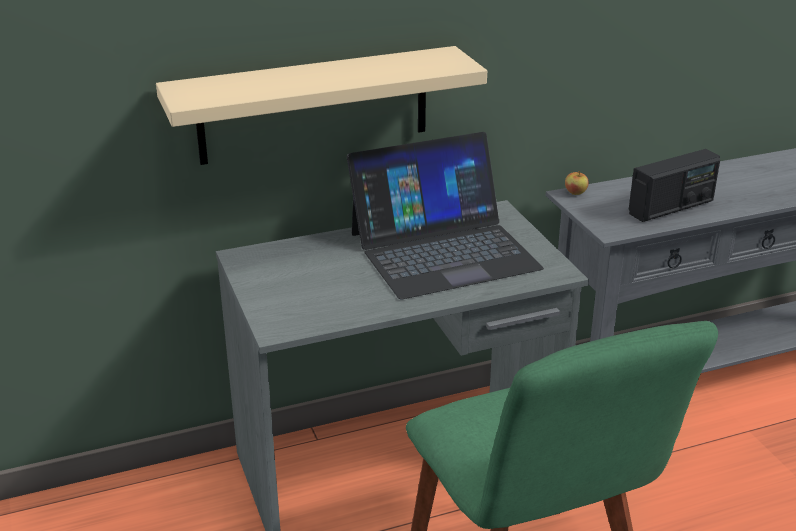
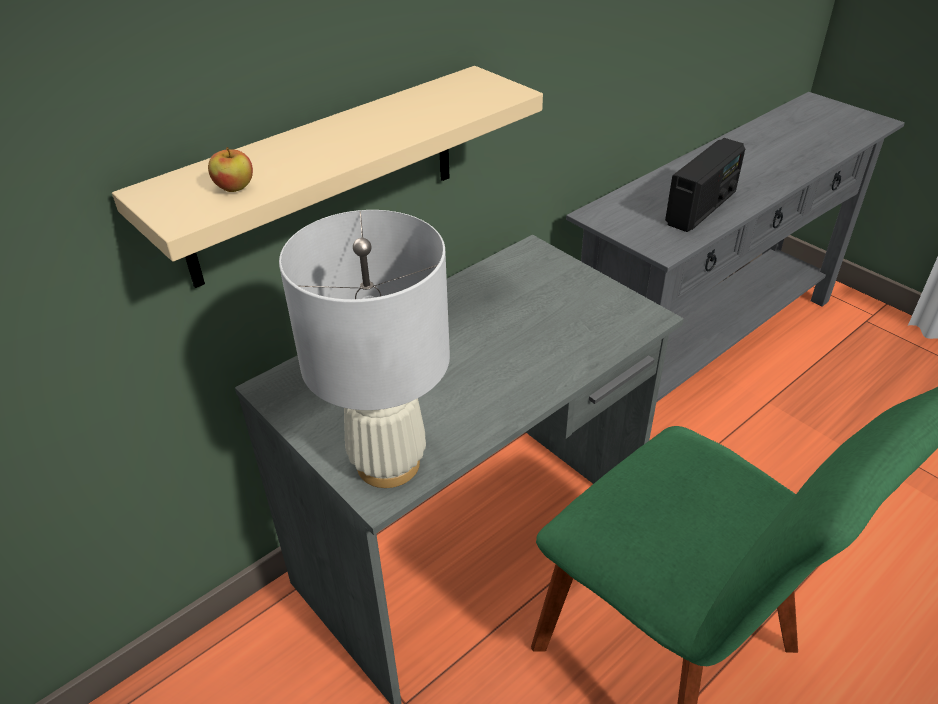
camera: 20 degrees left, 10 degrees up
laptop [347,132,544,299] -> none
apple [565,171,589,195] -> apple moved to [208,147,253,192]
none -> white table lamp [279,210,450,488]

